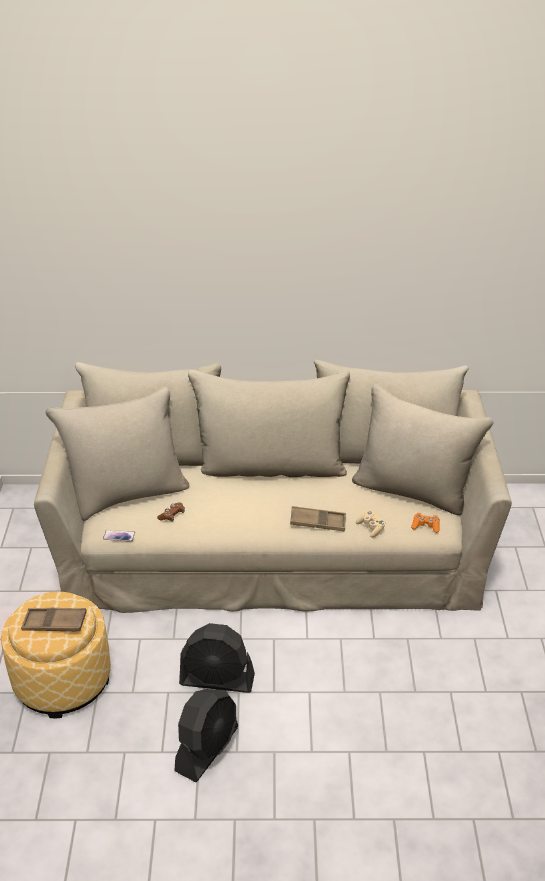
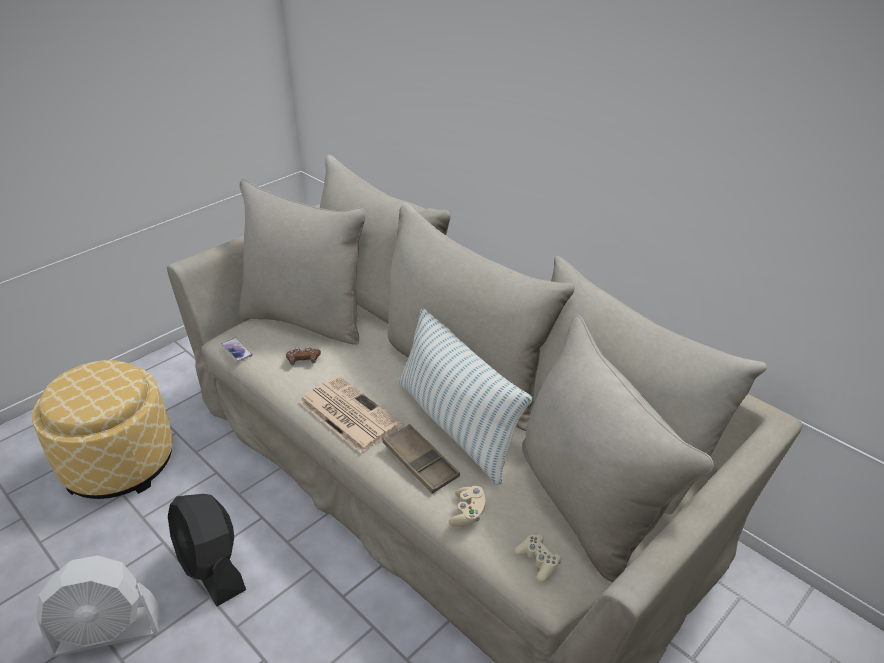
camera: 45 degrees right, 0 degrees up
brown tray [21,608,87,631] -> none
black fan [174,689,238,782] -> white fan [36,555,160,657]
orange game controller [411,513,440,533] -> beige game controller [514,534,561,582]
none -> newspaper [299,376,402,453]
none -> pillow [398,308,533,485]

